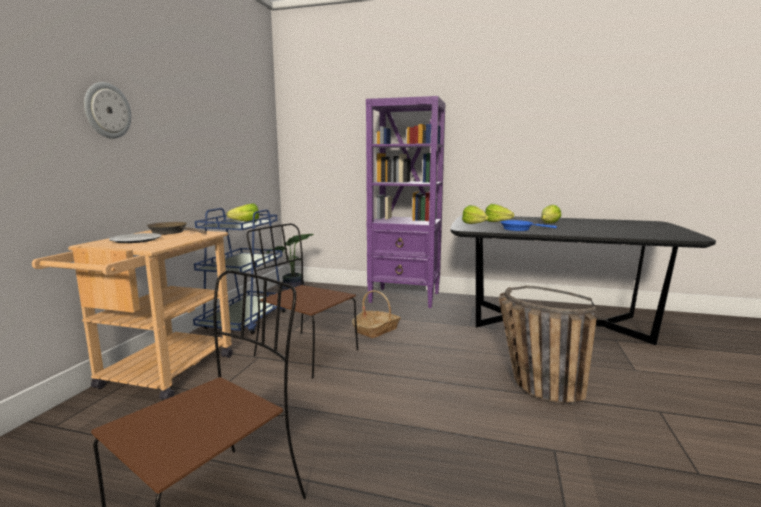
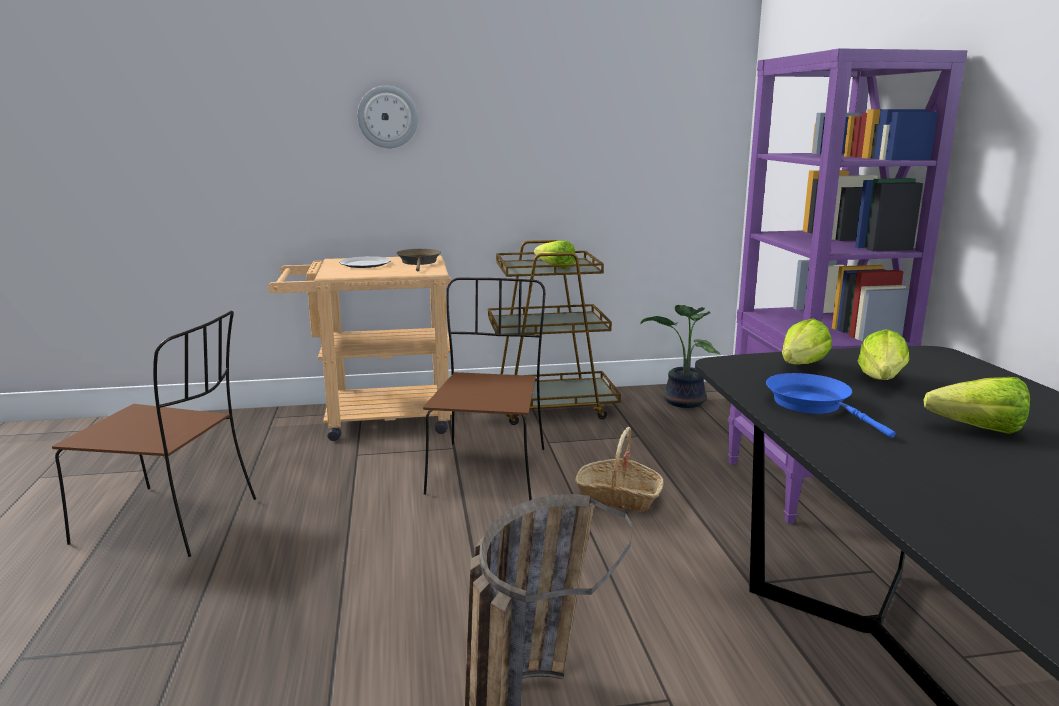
camera: 65 degrees right, 5 degrees up
blue cart [193,208,286,334] -> brown cart [488,240,621,425]

